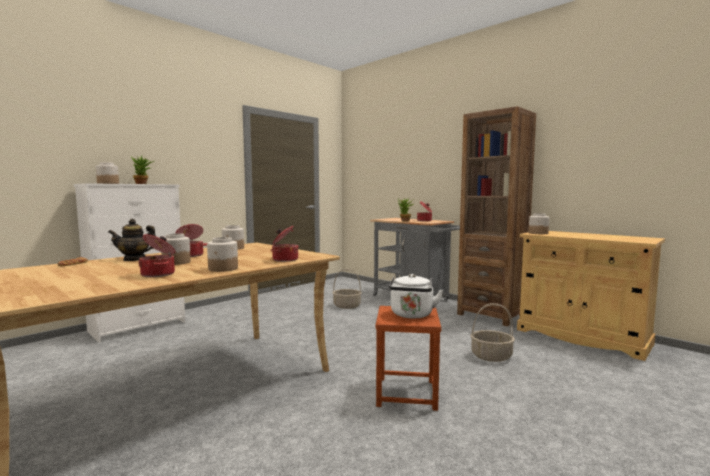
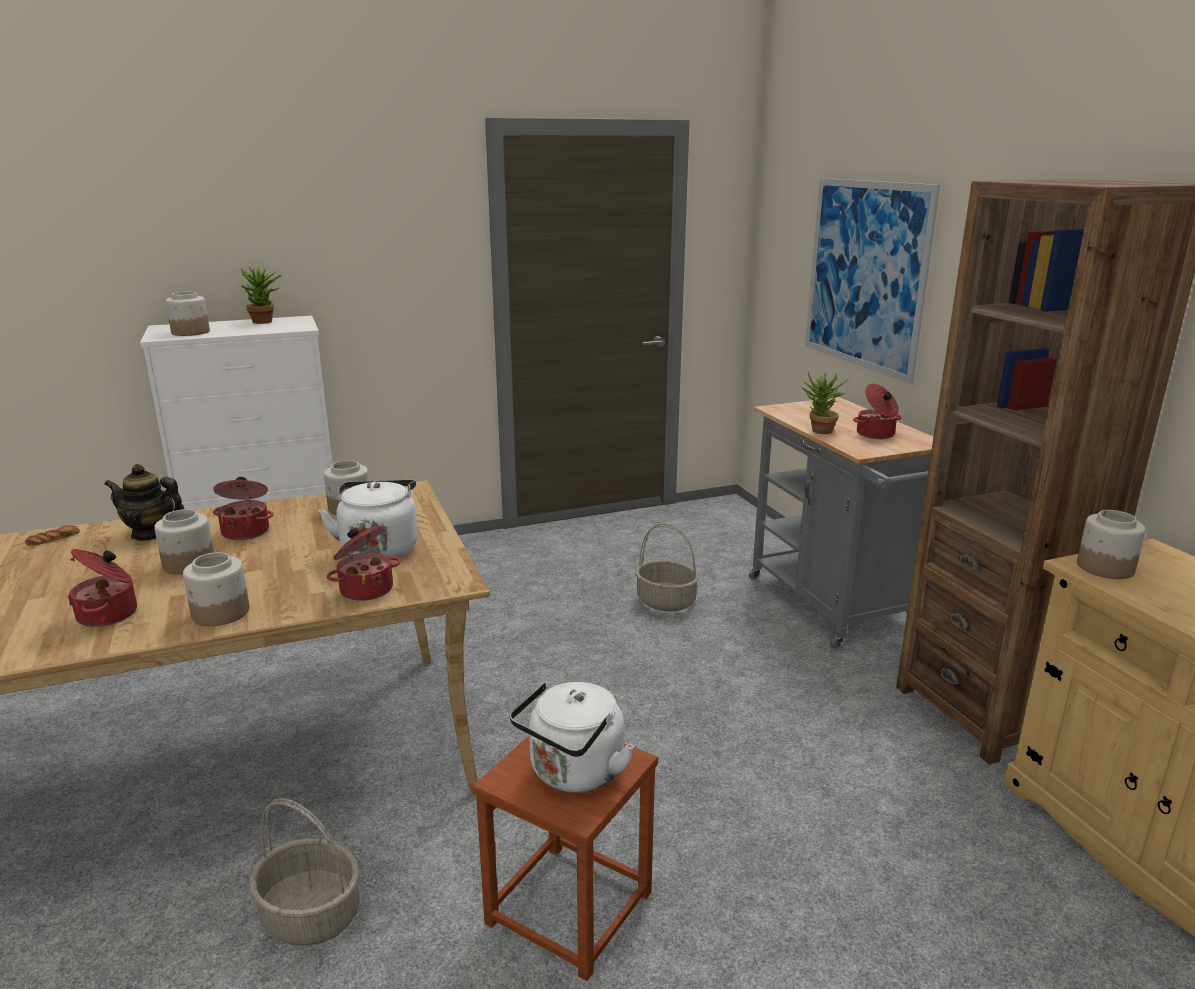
camera: 25 degrees right, 15 degrees up
basket [471,303,515,362] -> basket moved to [250,798,360,946]
none -> white kettle [318,480,418,558]
none -> picture [805,178,940,384]

